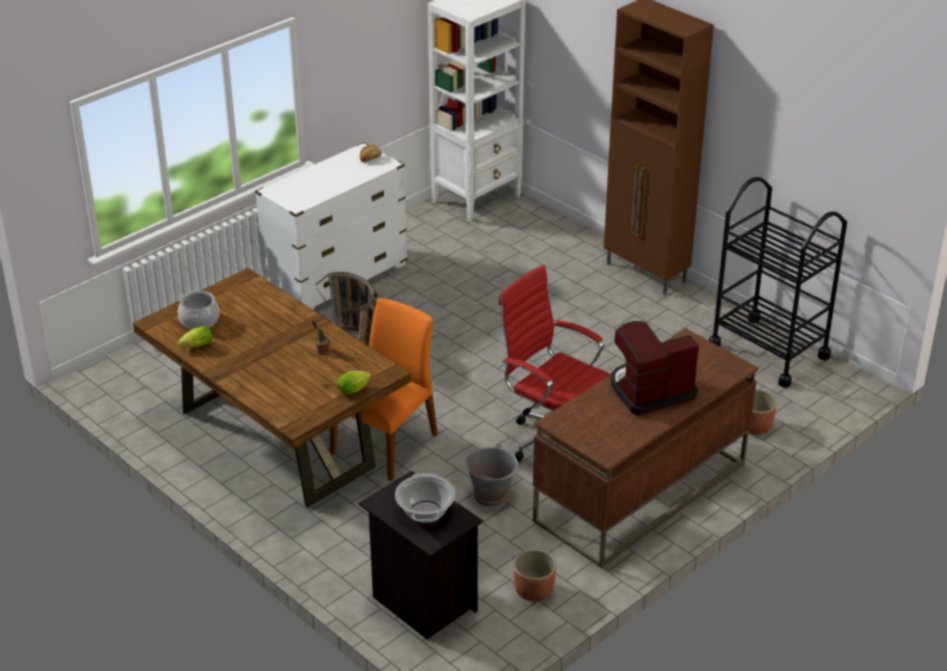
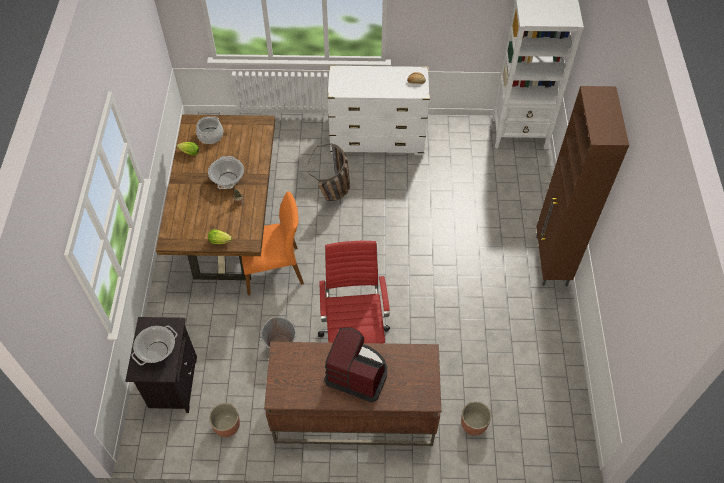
camera: 45 degrees right, 20 degrees up
black cart [709,177,847,388] -> none
none -> cooking pot [208,156,244,189]

